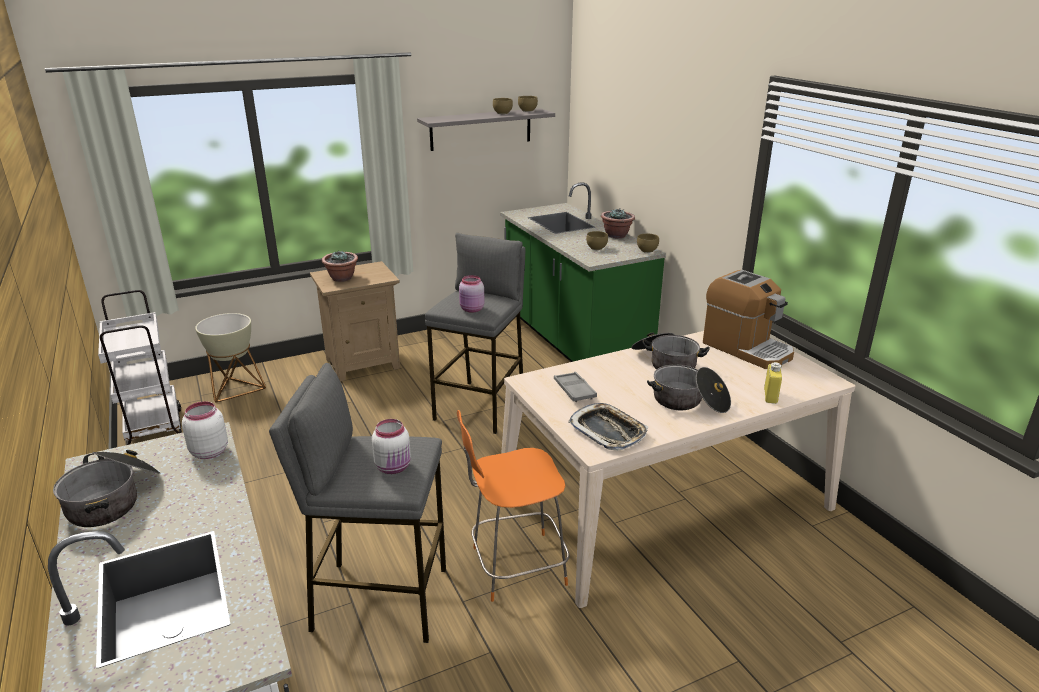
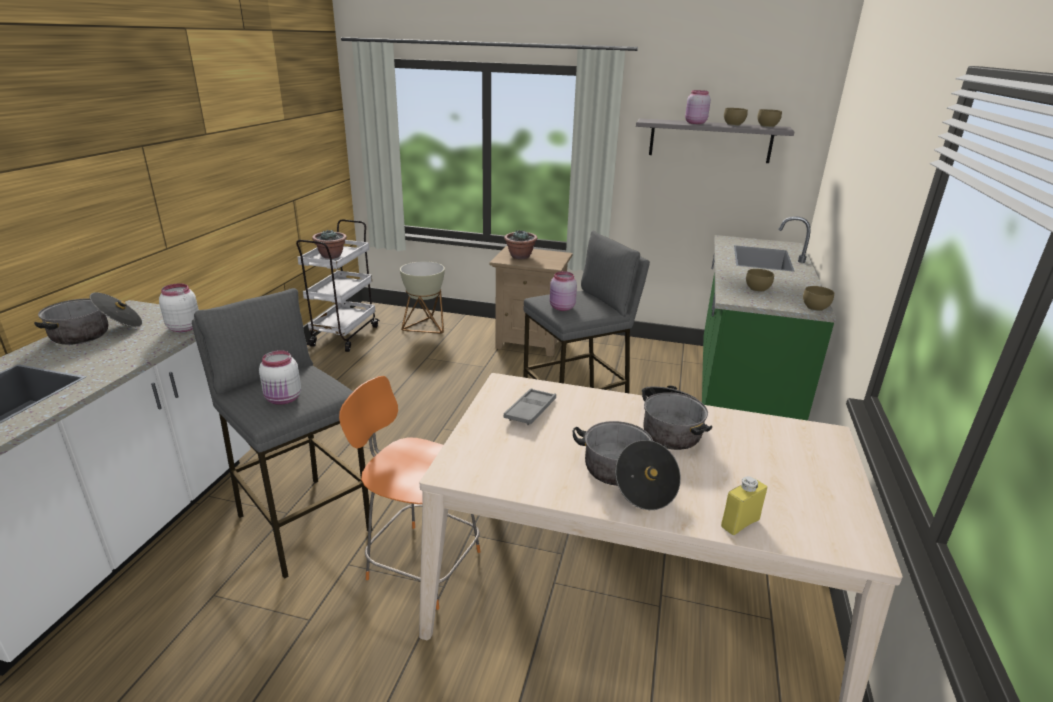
camera: 40 degrees right, 0 degrees up
tray [568,403,648,451] -> none
potted plant [601,209,635,239] -> potted plant moved to [312,230,347,259]
coffee machine [703,270,794,369] -> none
none -> pink jar [685,90,711,124]

